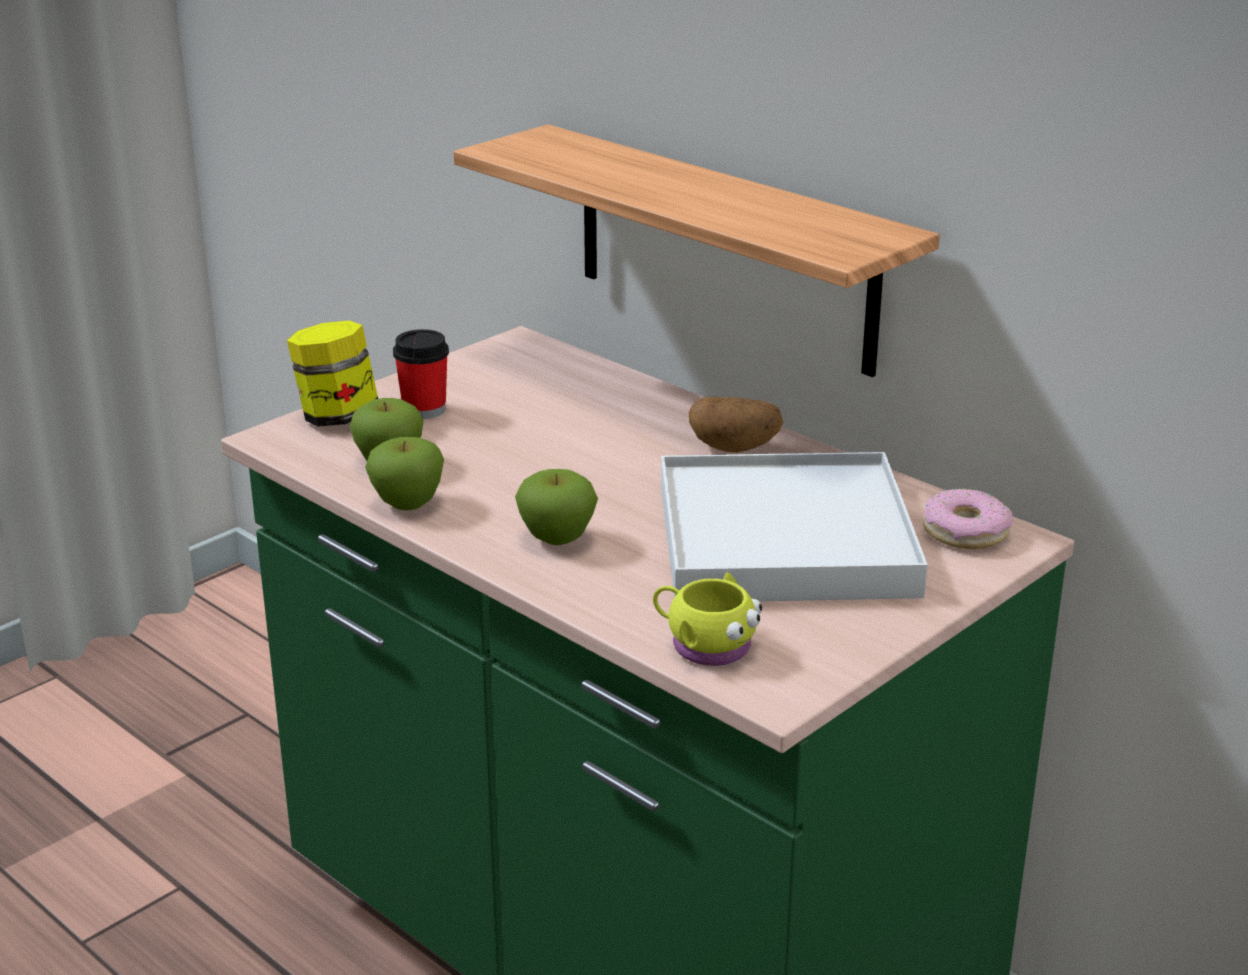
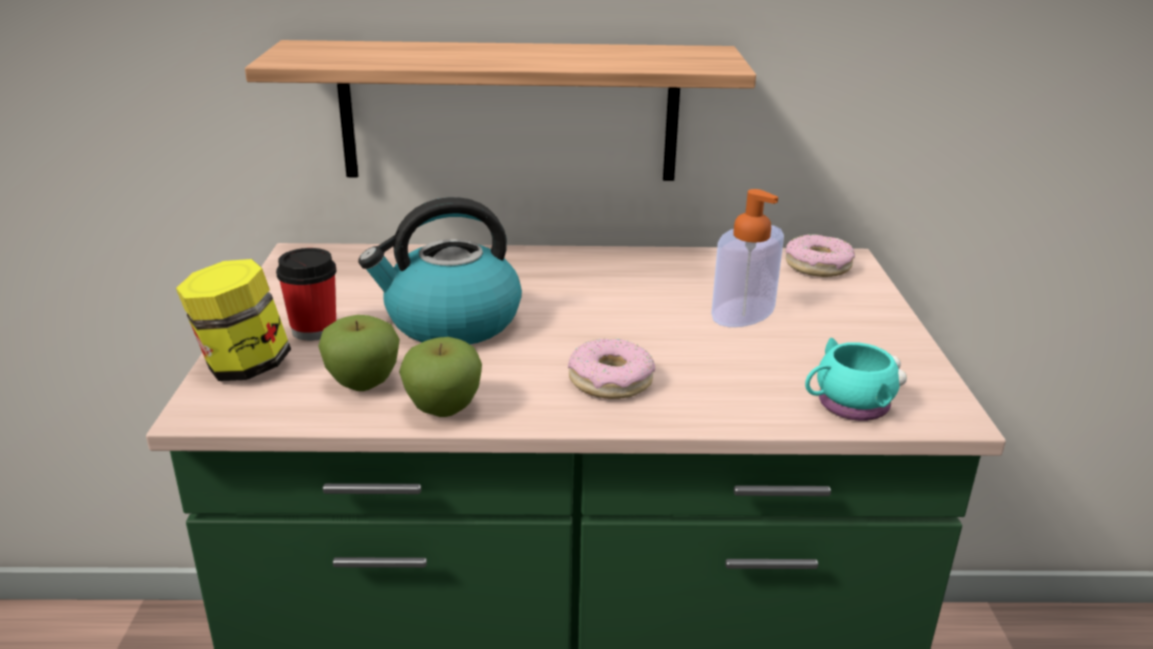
camera: 45 degrees left, 0 degrees up
apple [515,469,598,545] -> donut [568,339,655,399]
yellow mug [653,572,762,666] -> turquoise mug [805,338,907,421]
white tray [661,452,928,601] -> soap dispenser [711,189,784,327]
potato [689,397,783,453] -> none
none -> kettle [358,197,522,344]

